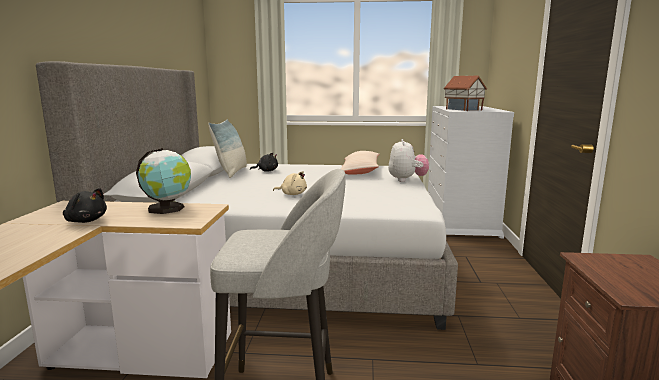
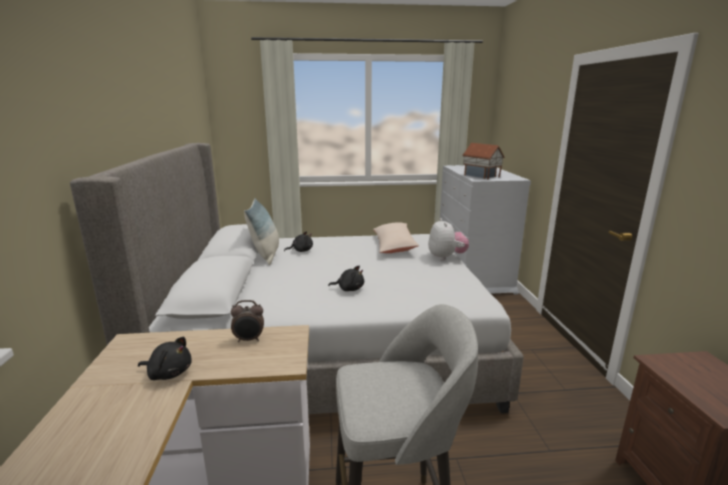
camera: 10 degrees left, 5 degrees up
globe [136,148,191,214] -> alarm clock [231,300,264,342]
beige plush toy [273,171,307,195] -> black plush toy [328,266,364,291]

